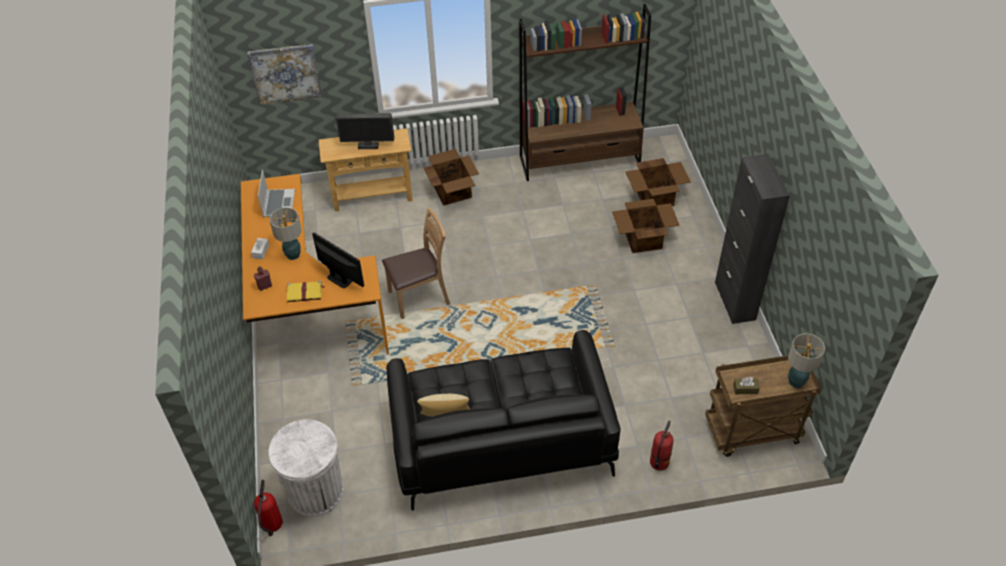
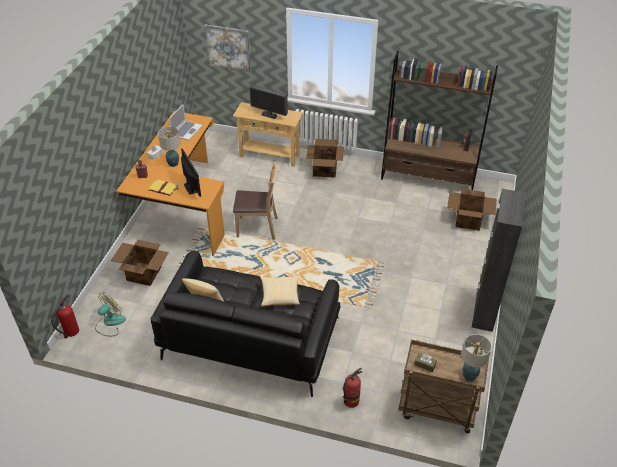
camera: 25 degrees right, 5 degrees down
white trash can [269,419,343,517] -> fan [95,292,126,336]
cardboard box [612,199,680,253] -> cardboard box moved to [111,240,169,286]
none -> pillow [261,276,300,306]

